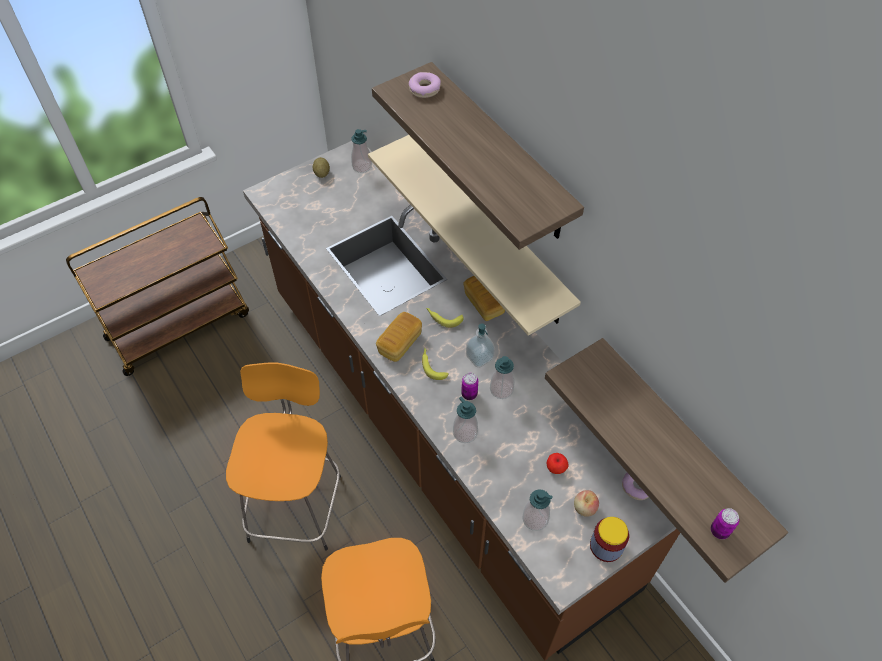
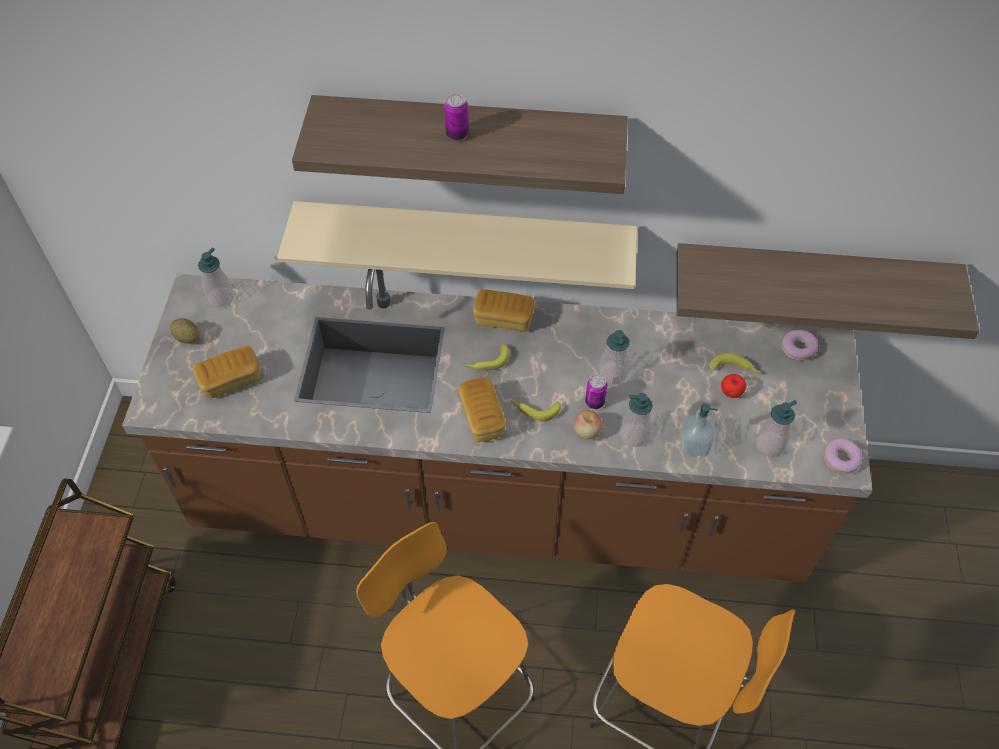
camera: 50 degrees left, 0 degrees up
donut [409,72,441,98] -> donut moved to [824,438,862,474]
soap dispenser [466,324,495,368] -> soap dispenser moved to [680,403,718,456]
apple [574,490,599,517] -> apple moved to [574,410,603,439]
jar [590,517,629,562] -> none
can [711,508,739,539] -> can moved to [444,94,469,140]
none -> bread [193,346,260,398]
none -> banana [710,353,760,374]

